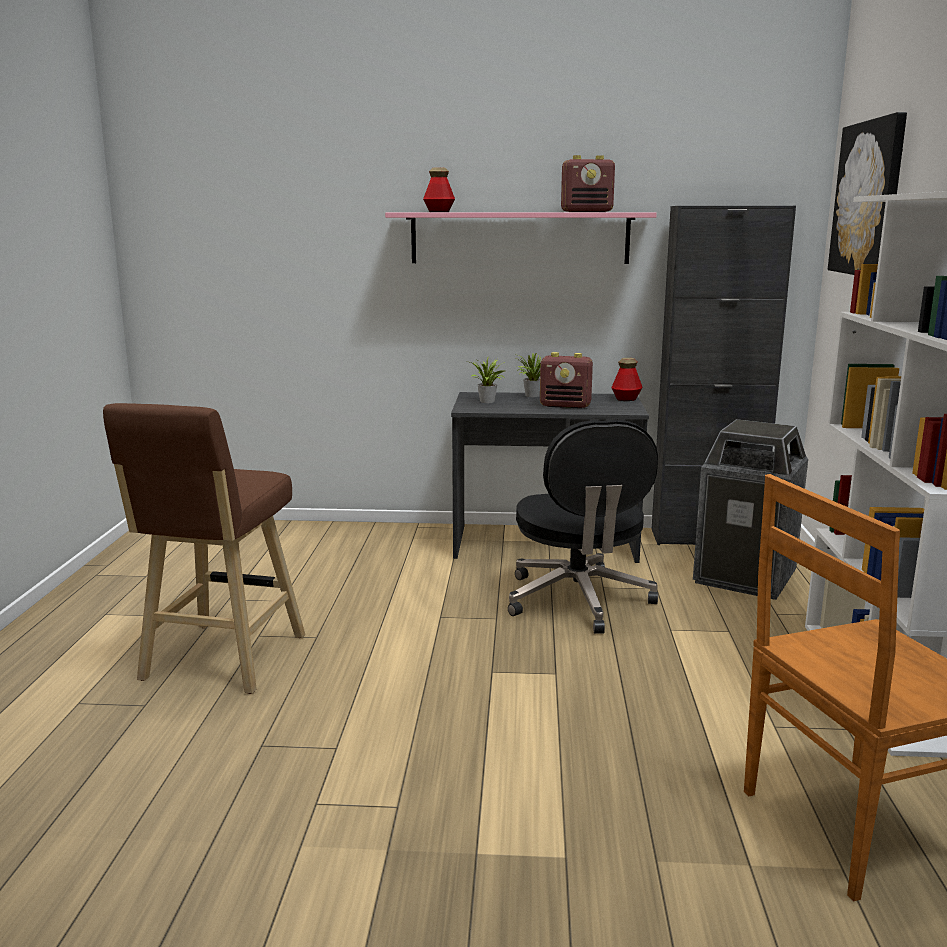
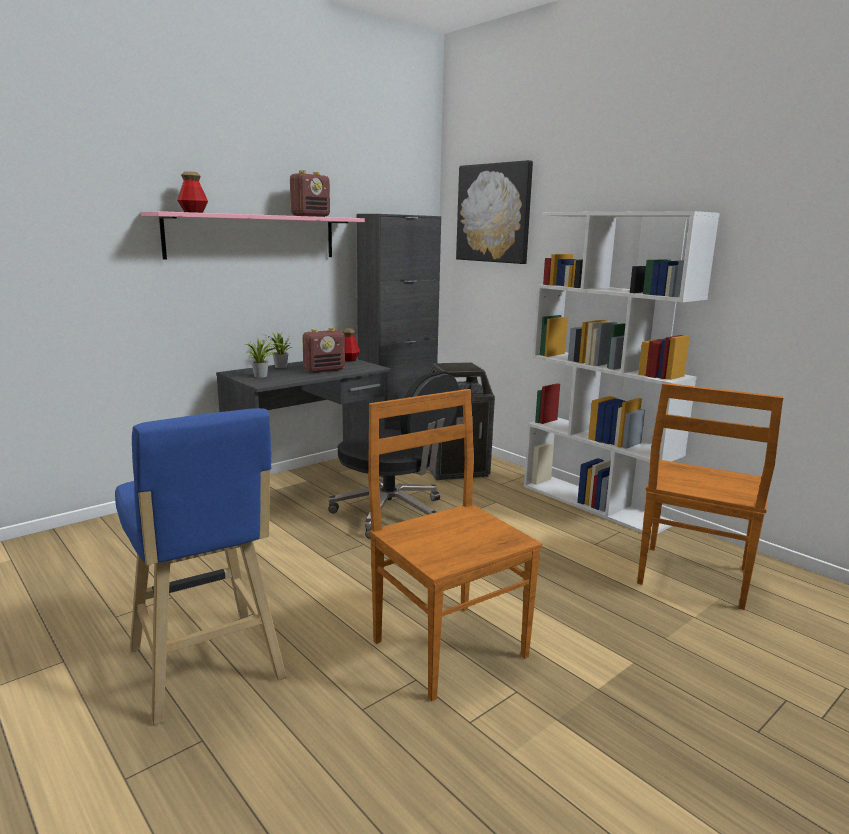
camera: 45 degrees left, 0 degrees up
brown stool [103,403,305,694] -> blue stool [115,408,286,725]
none -> brown chair [368,389,542,701]

